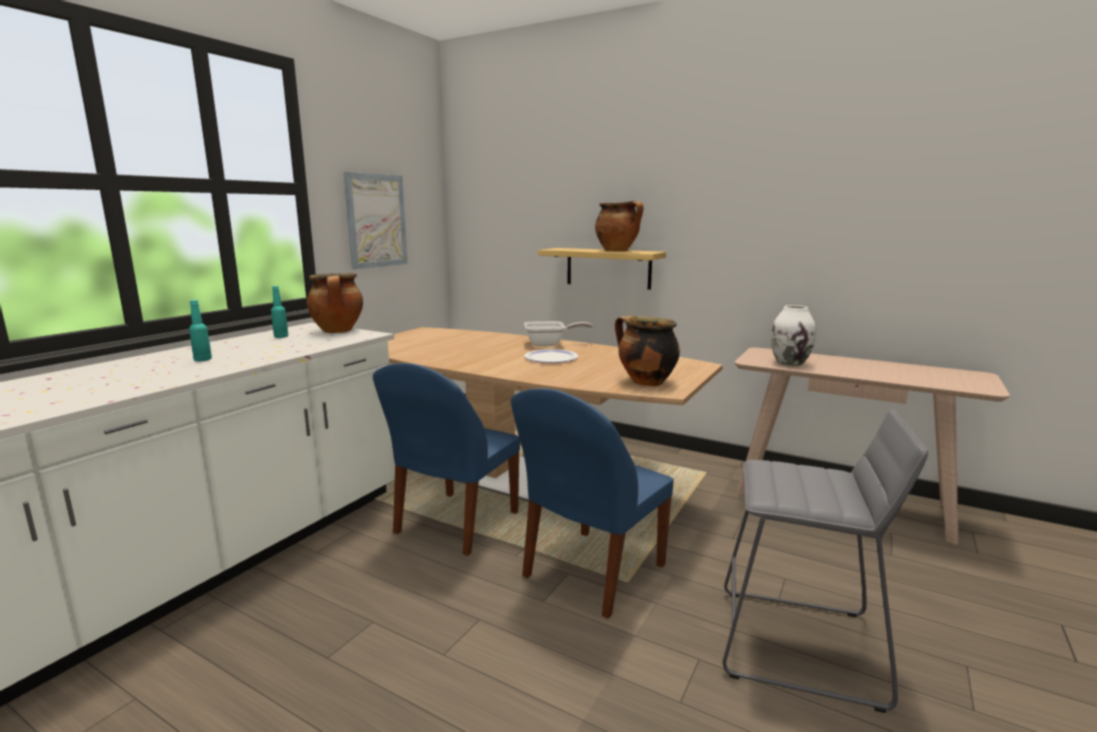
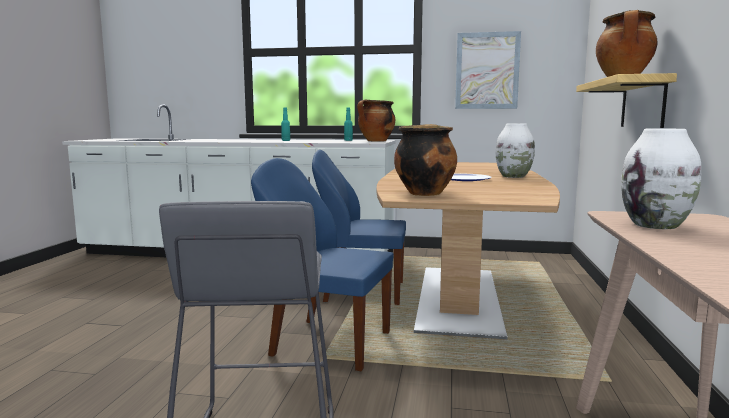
camera: 70 degrees right, 5 degrees down
frying pan [524,321,592,347] -> white vase [496,123,535,178]

